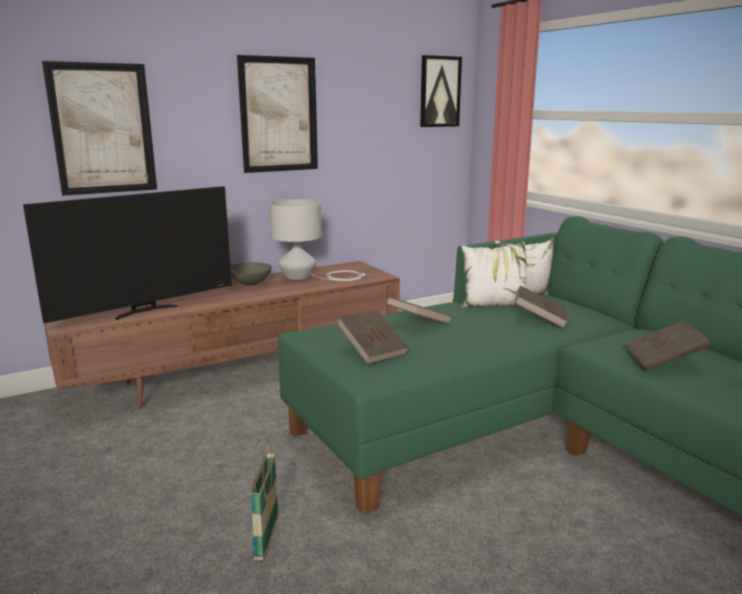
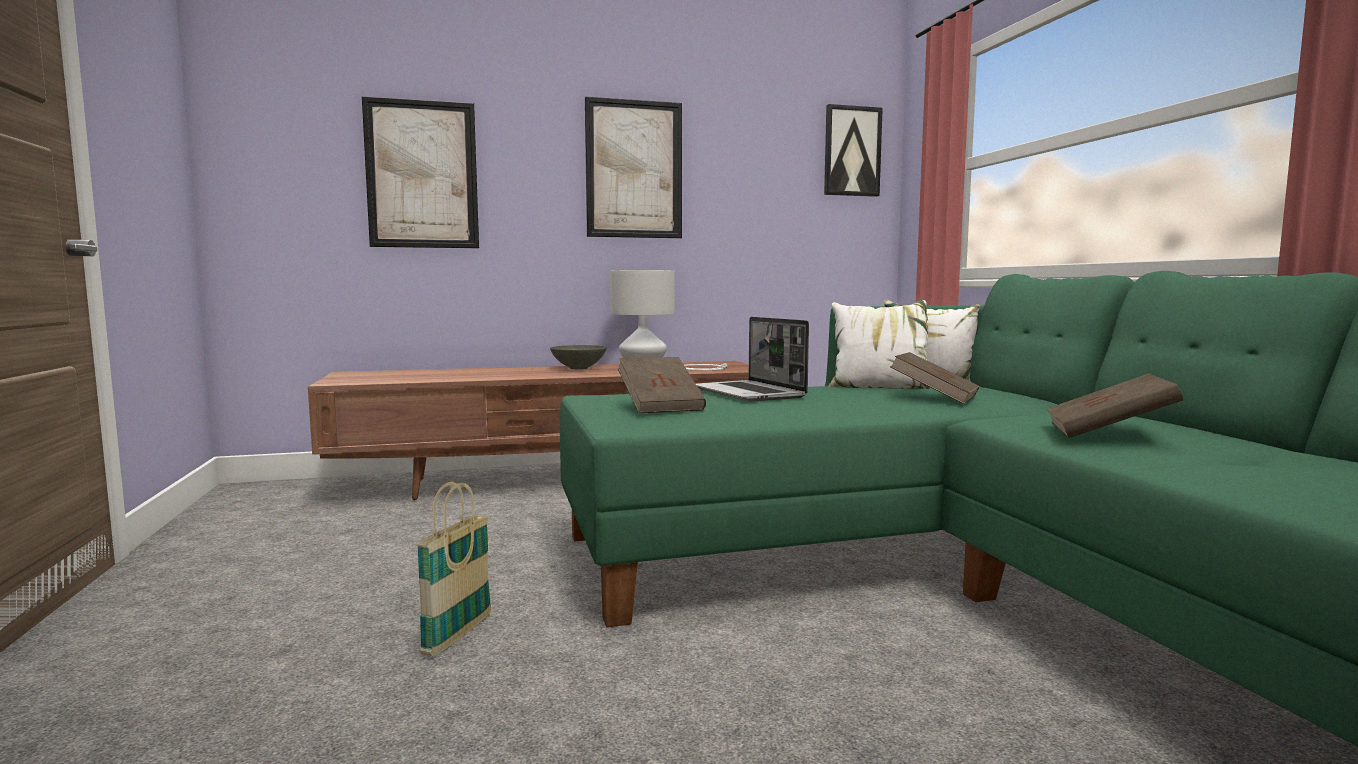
camera: 15 degrees right, 10 degrees down
television [23,186,232,323] -> none
brown book [386,297,452,324] -> laptop [696,317,809,402]

